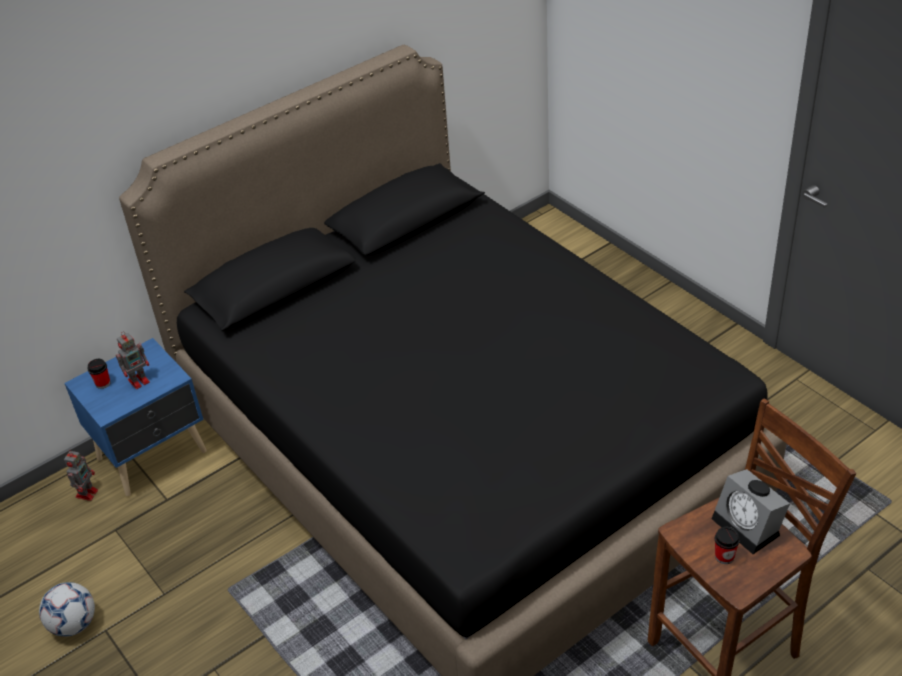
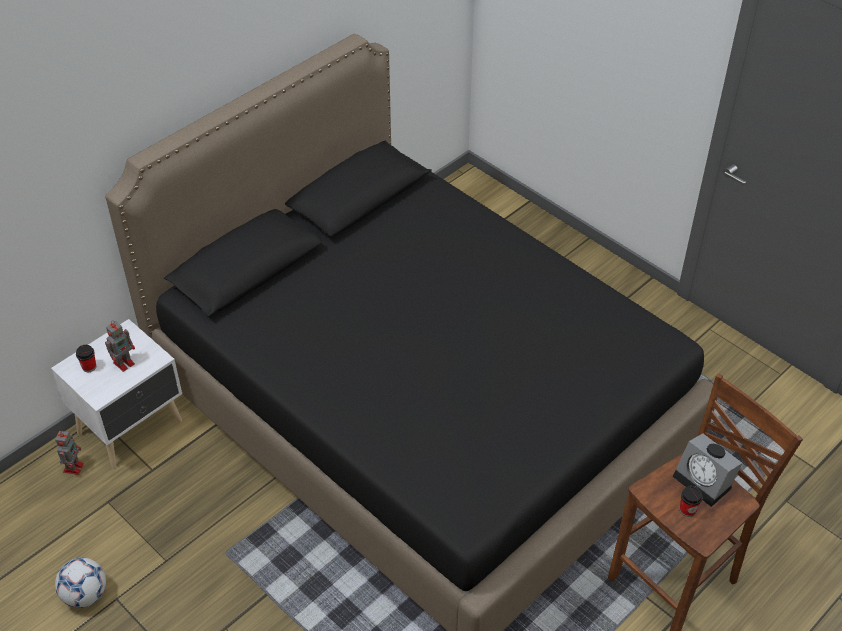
camera: 10 degrees left, 5 degrees up
blue nightstand [64,338,207,496] -> white nightstand [51,319,182,469]

